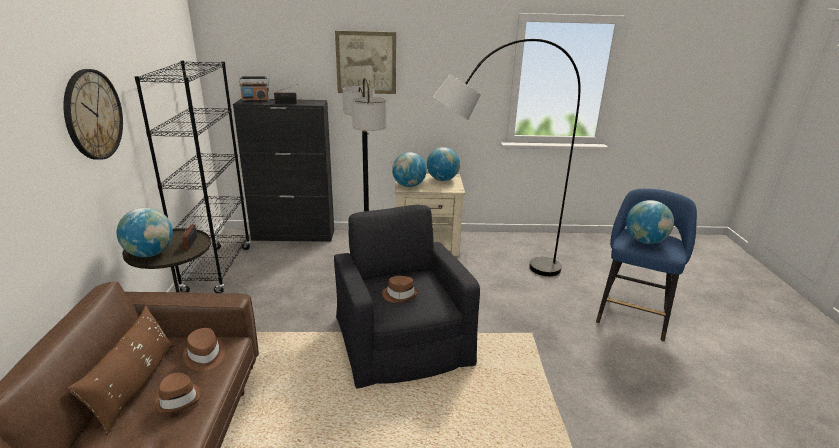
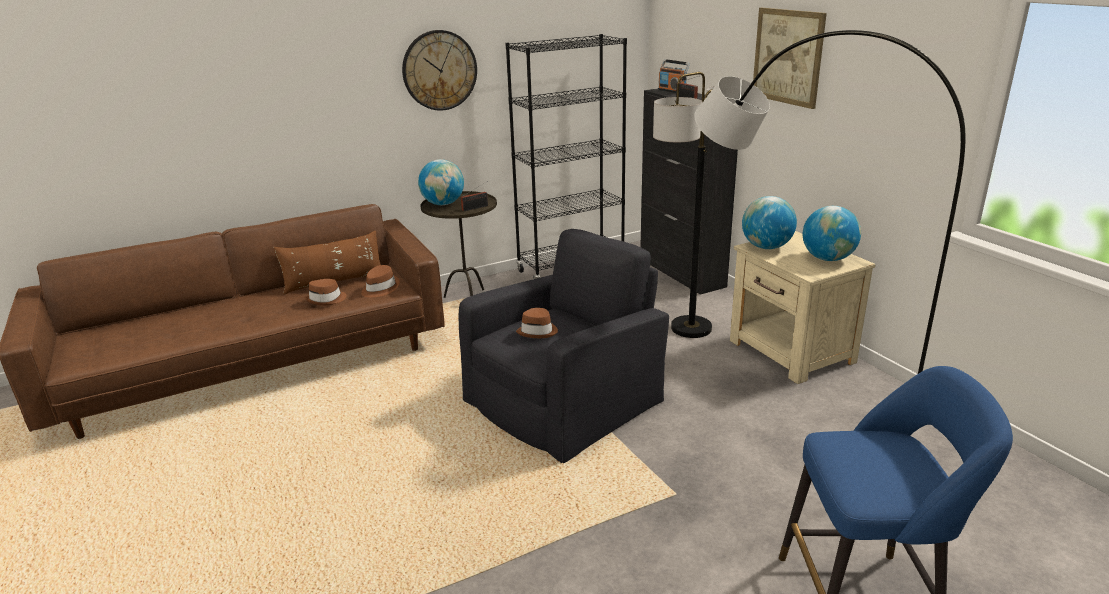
camera: 65 degrees right, 0 degrees up
globe [626,200,674,244] -> none

